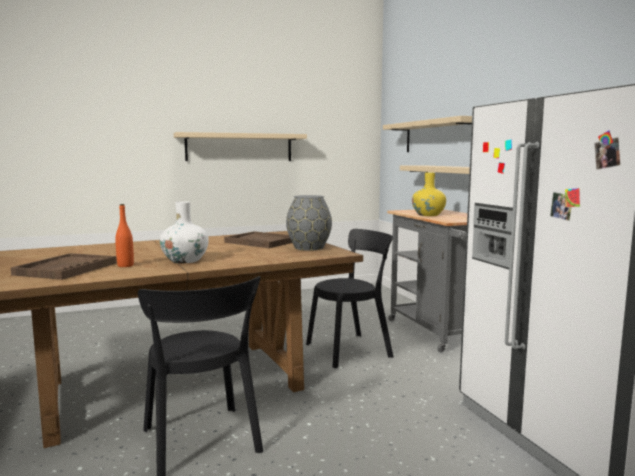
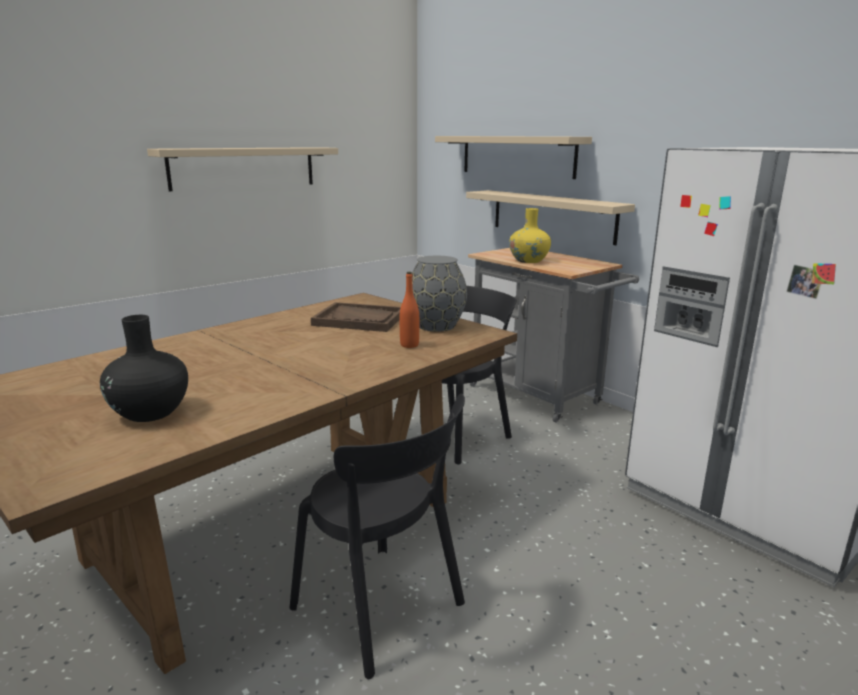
camera: 20 degrees left, 10 degrees up
brown tray [11,253,117,280] -> black vase [100,315,188,422]
orange bottle [115,204,134,267] -> orange bottle moved to [400,272,419,348]
white vase [160,201,209,263] -> none

